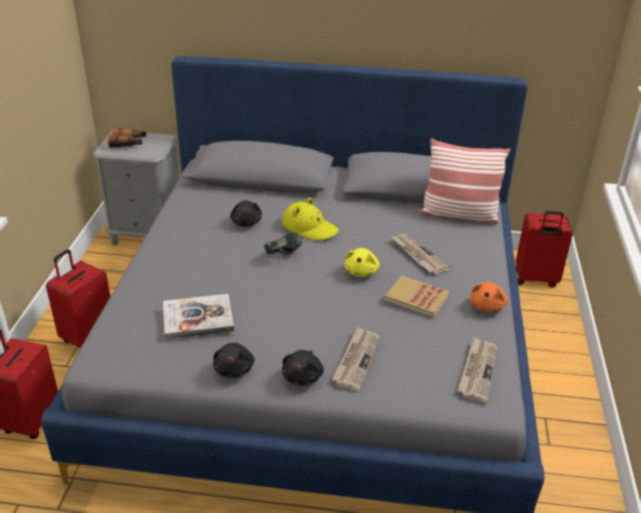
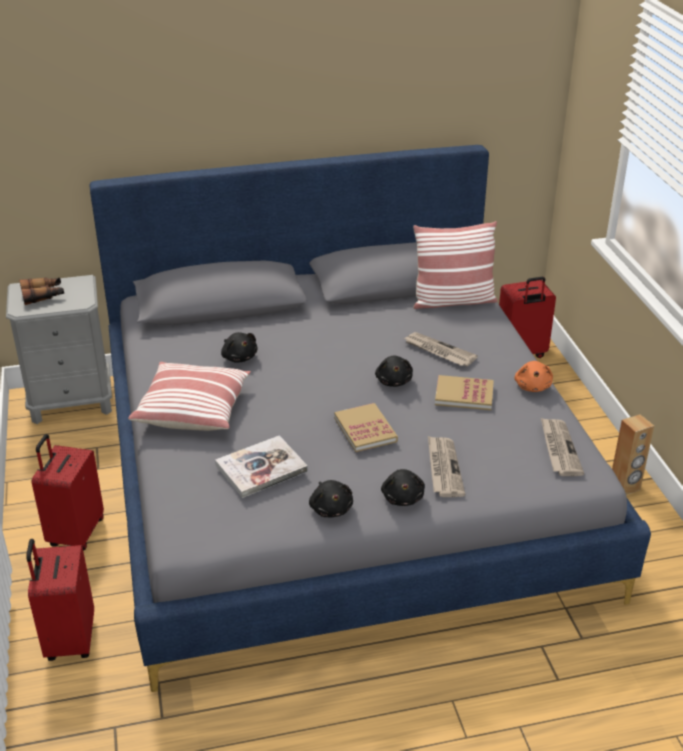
camera: 20 degrees left, 0 degrees up
headphones [264,232,302,254] -> none
yellow hat [282,197,339,241] -> none
yellow plush toy [345,248,380,277] -> black plush toy [375,356,413,387]
none -> pillow [128,362,251,431]
none -> book [334,403,398,452]
none -> brown speaker [612,414,654,495]

